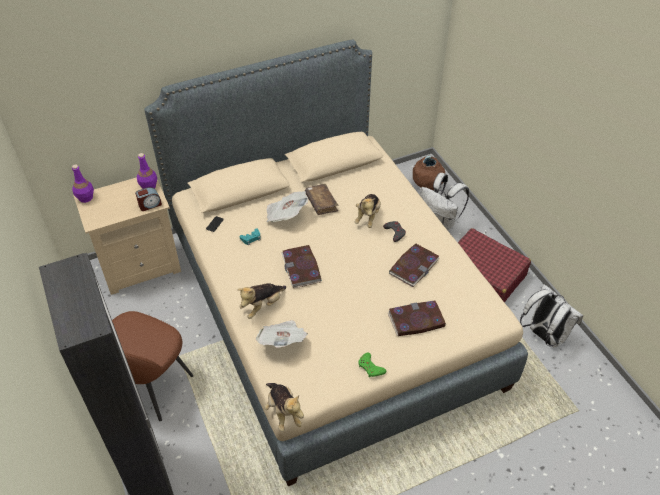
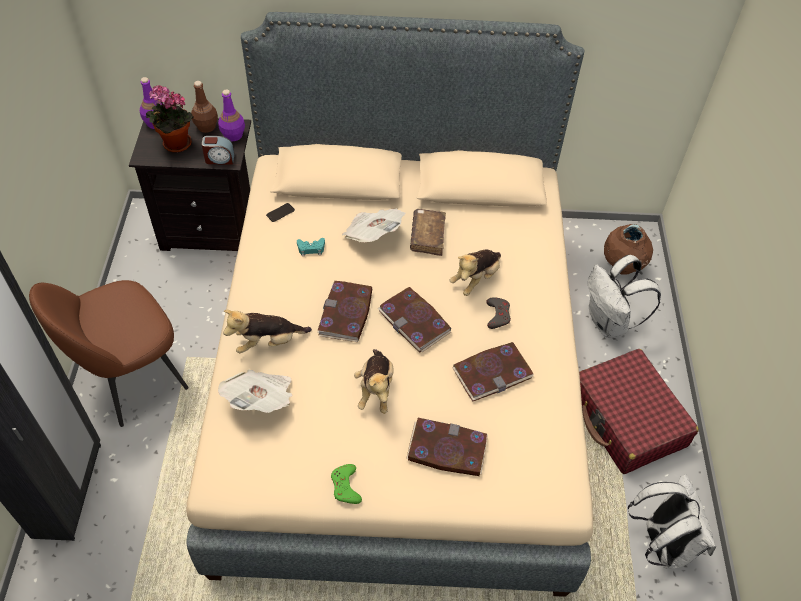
camera: 25 degrees right, 5 degrees up
beige nightstand [73,177,181,295] -> black nightstand [129,118,251,251]
plush toy [264,383,304,432] -> plush toy moved to [354,349,394,414]
none -> potted plant [146,85,194,153]
none -> brown bottle [191,81,218,133]
none -> book [378,287,451,353]

